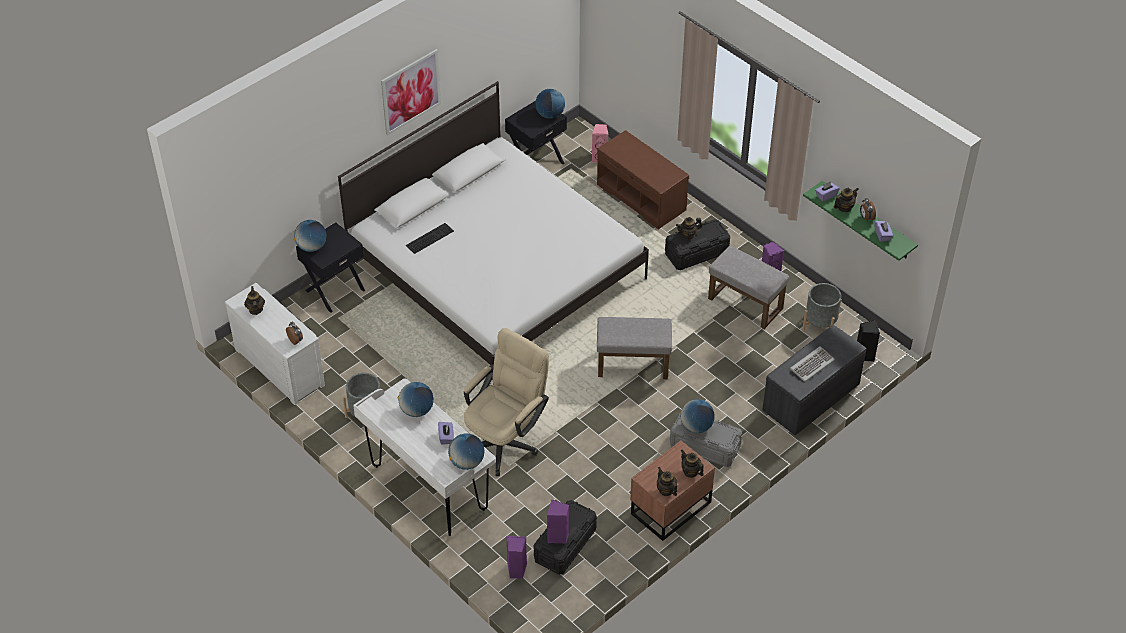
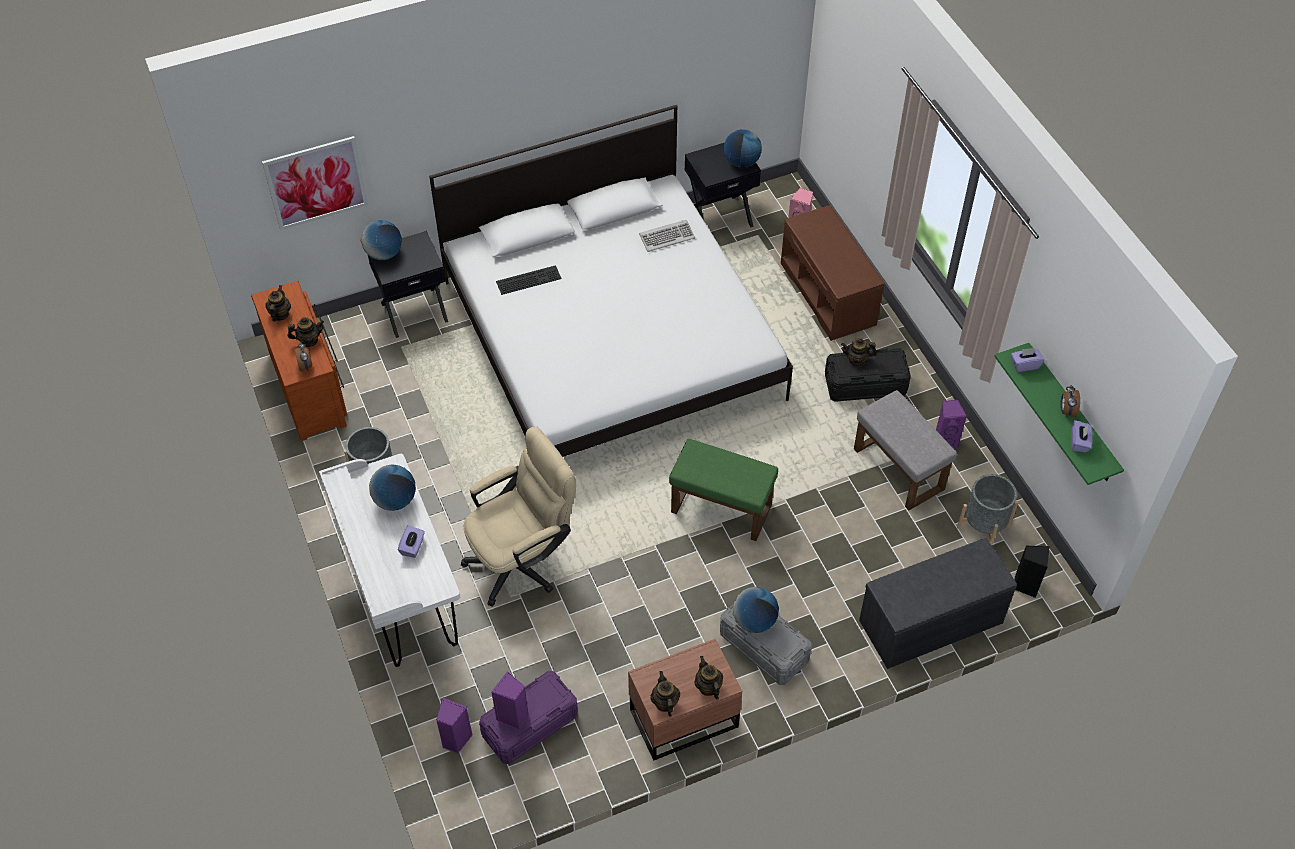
camera: 20 degrees right, 5 degrees up
white dresser [225,283,325,405] -> brown dresser [251,281,347,441]
picture [381,49,441,135] -> picture moved to [262,136,368,230]
globe [448,433,485,470] -> none
black storage box [534,500,597,575] -> purple storage box [479,671,577,764]
grey ottoman [597,317,672,379] -> green ottoman [669,439,778,541]
keyboard [790,346,835,382] -> keyboard moved to [639,220,695,252]
teapot [834,188,858,212] -> teapot moved to [288,317,324,347]

